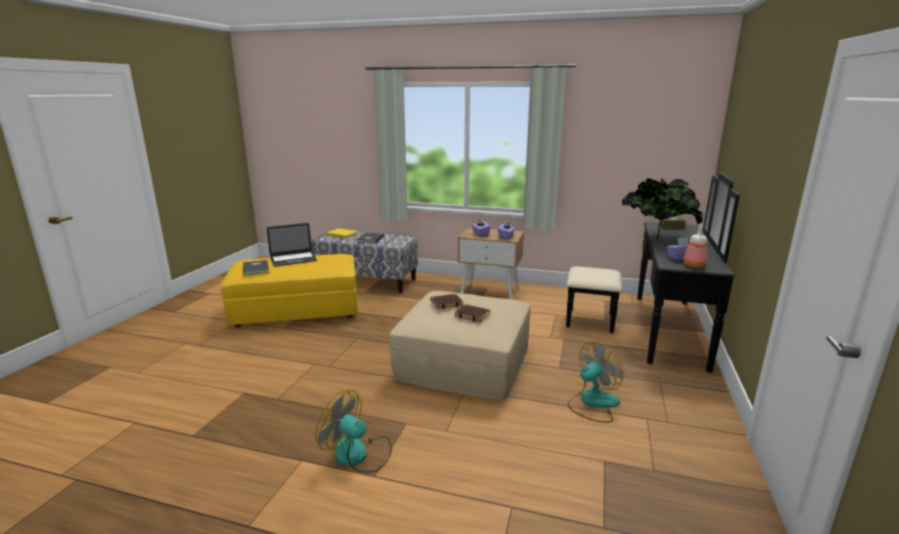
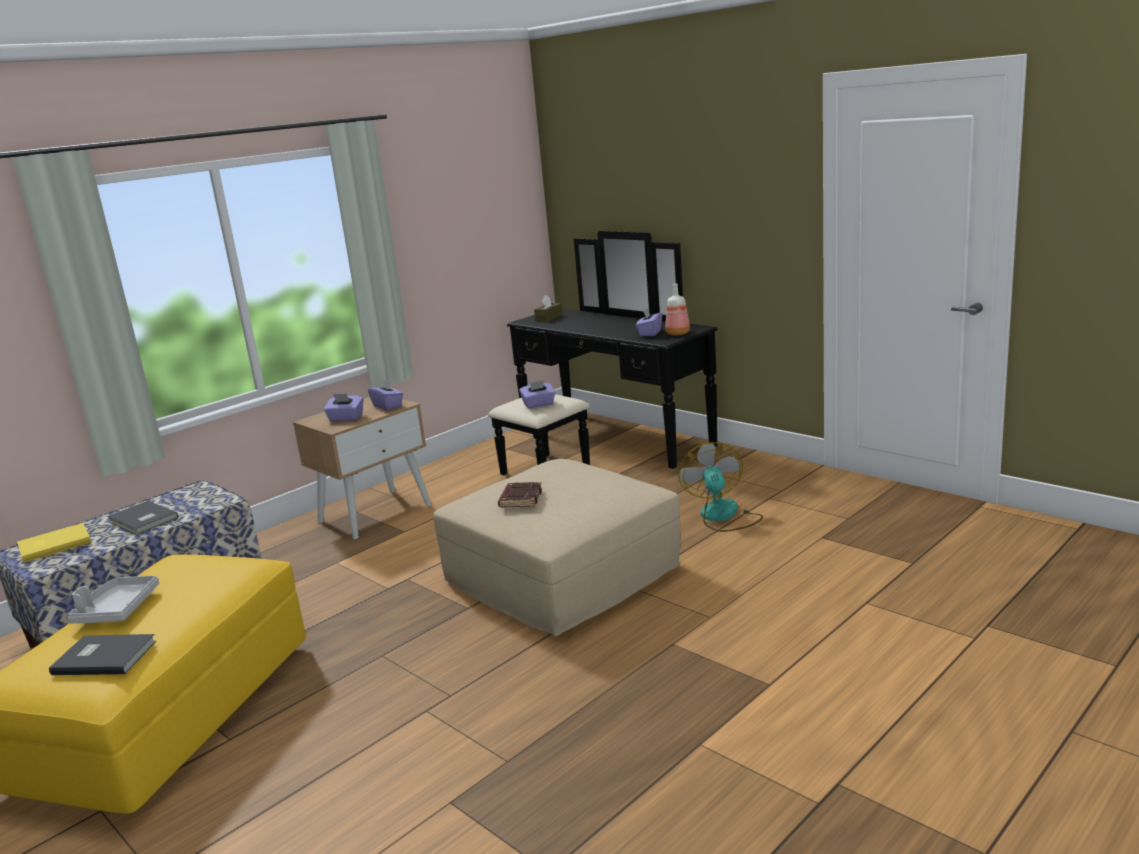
camera: 60 degrees left, 0 degrees up
laptop [267,223,317,266] -> grey tray [68,575,159,623]
fan [315,390,392,473] -> none
brown book [454,304,490,322] -> none
potted plant [622,178,703,240] -> none
none -> purple tissue box [519,381,556,408]

